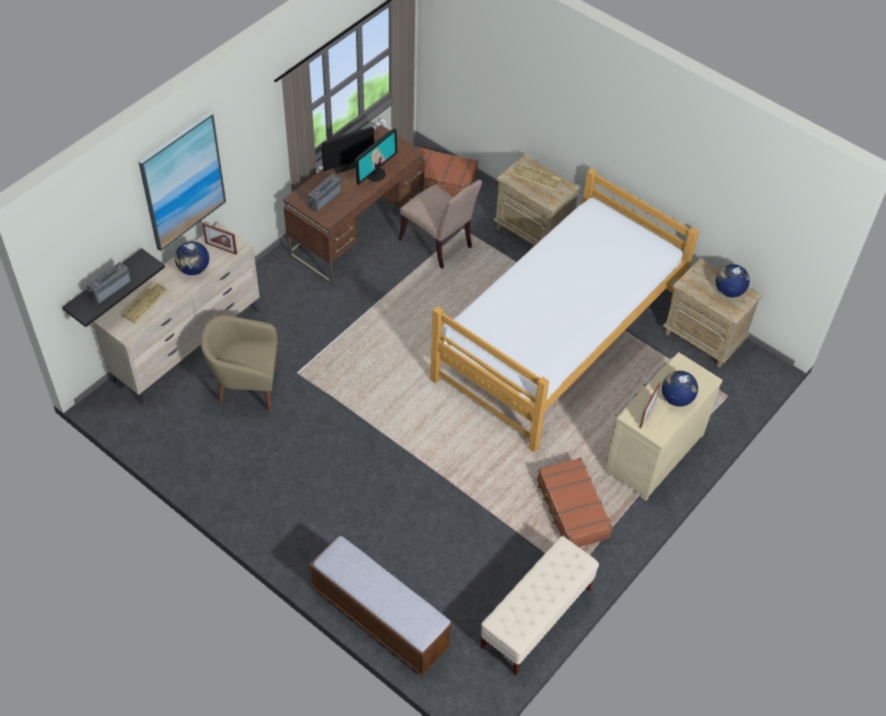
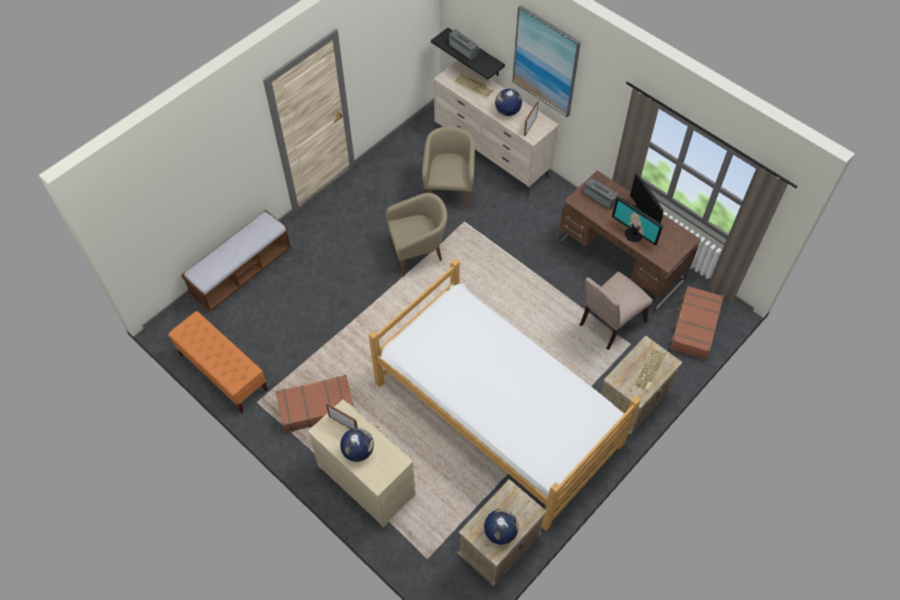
camera: 95 degrees right, 5 degrees up
beige bench [480,536,599,675] -> orange bench [168,311,268,413]
none -> beige armchair [386,193,447,276]

